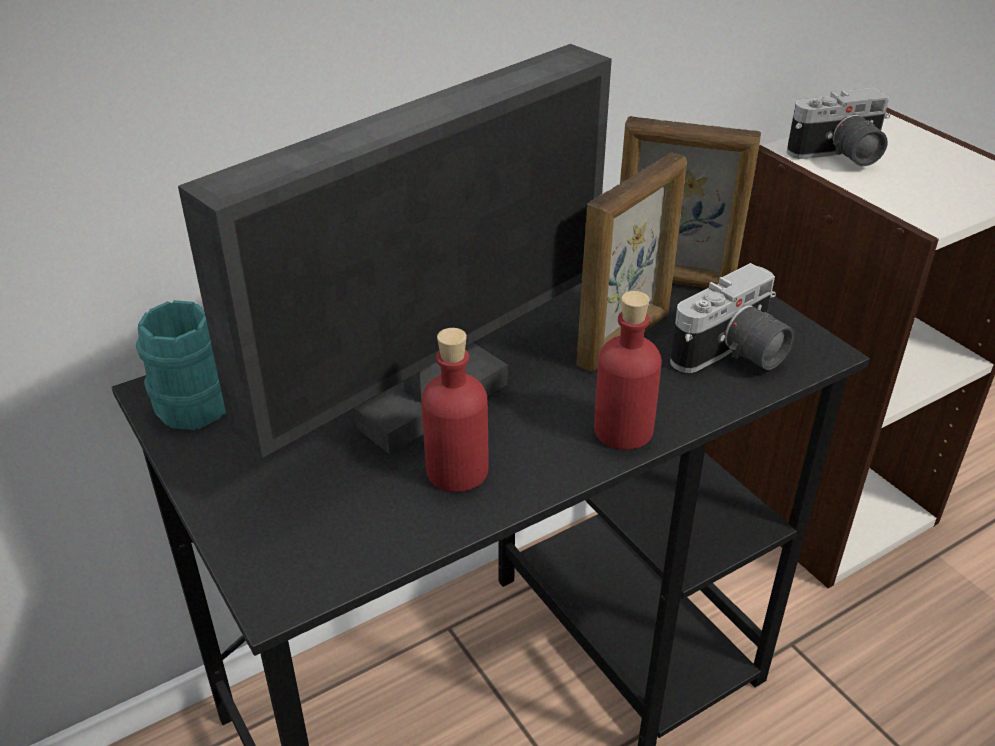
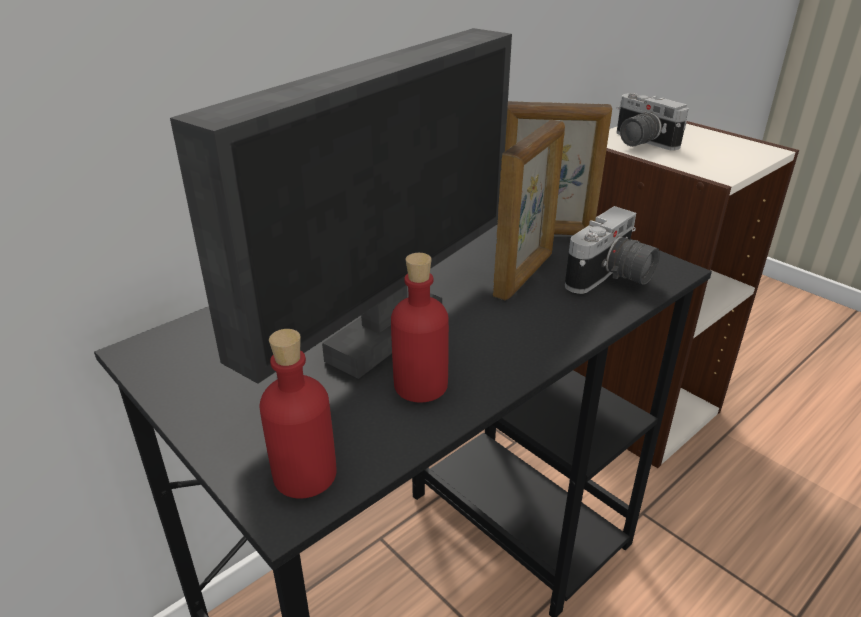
camera: 10 degrees left, 5 degrees down
turquoise mug [136,300,226,430] -> none
red bottle [594,291,662,450] -> red bottle moved to [259,329,337,499]
camera [787,88,890,166] -> camera turned 75 degrees clockwise [616,93,689,151]

